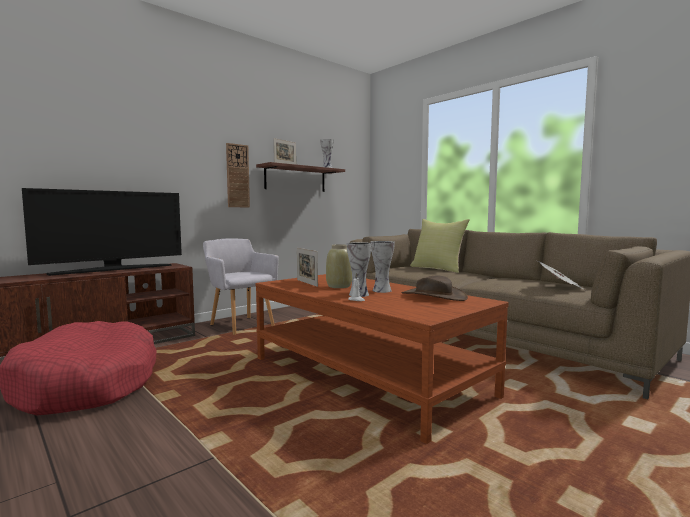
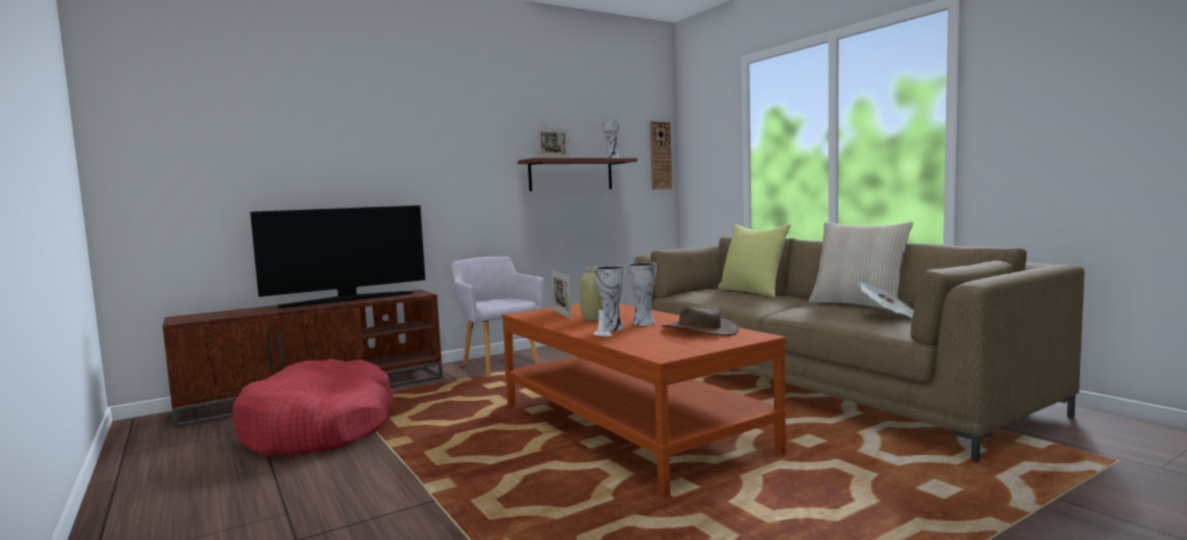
camera: 10 degrees right, 0 degrees up
wall clock [226,143,250,207] -> wall clock moved to [650,121,673,190]
none -> beige pillow [809,222,913,311]

